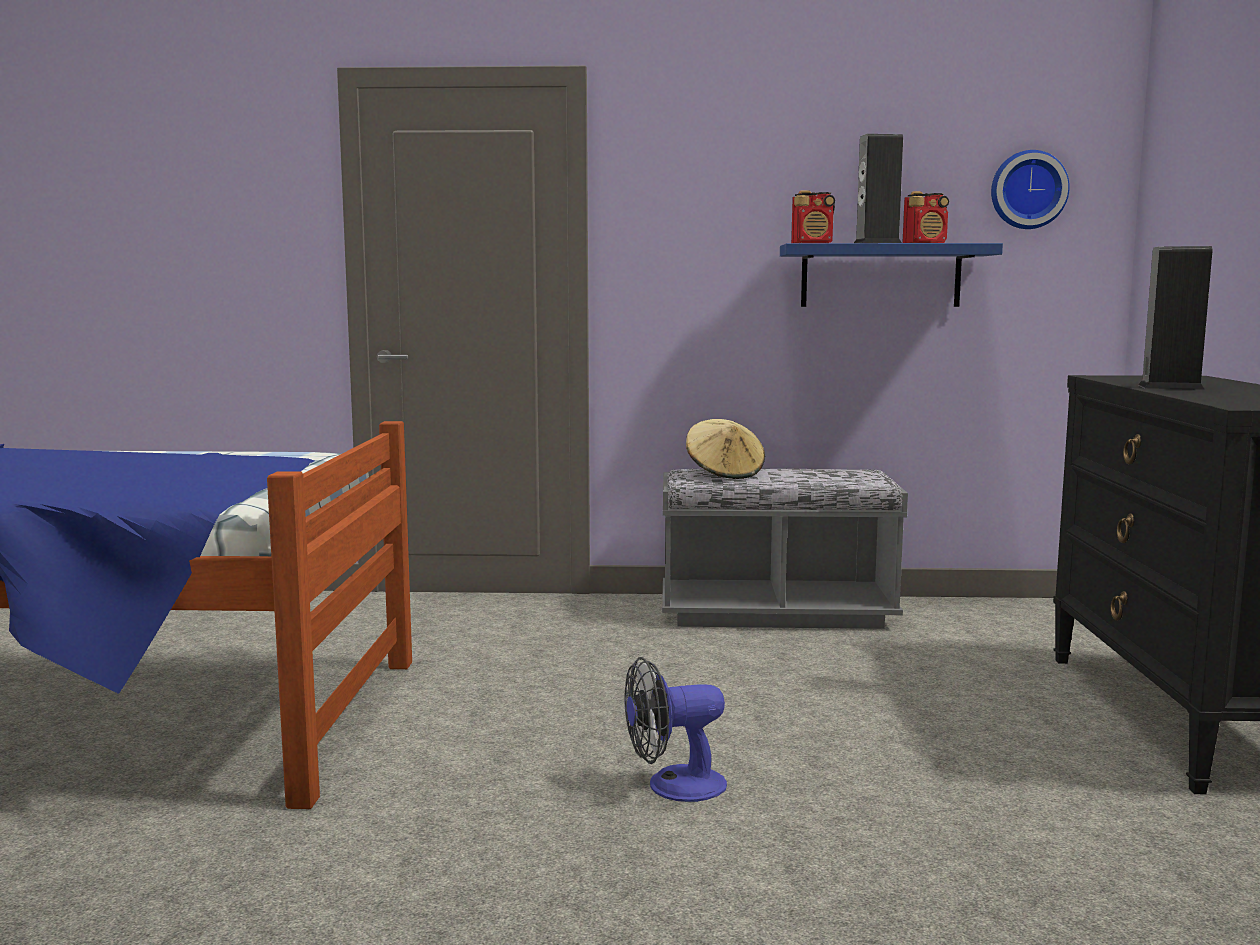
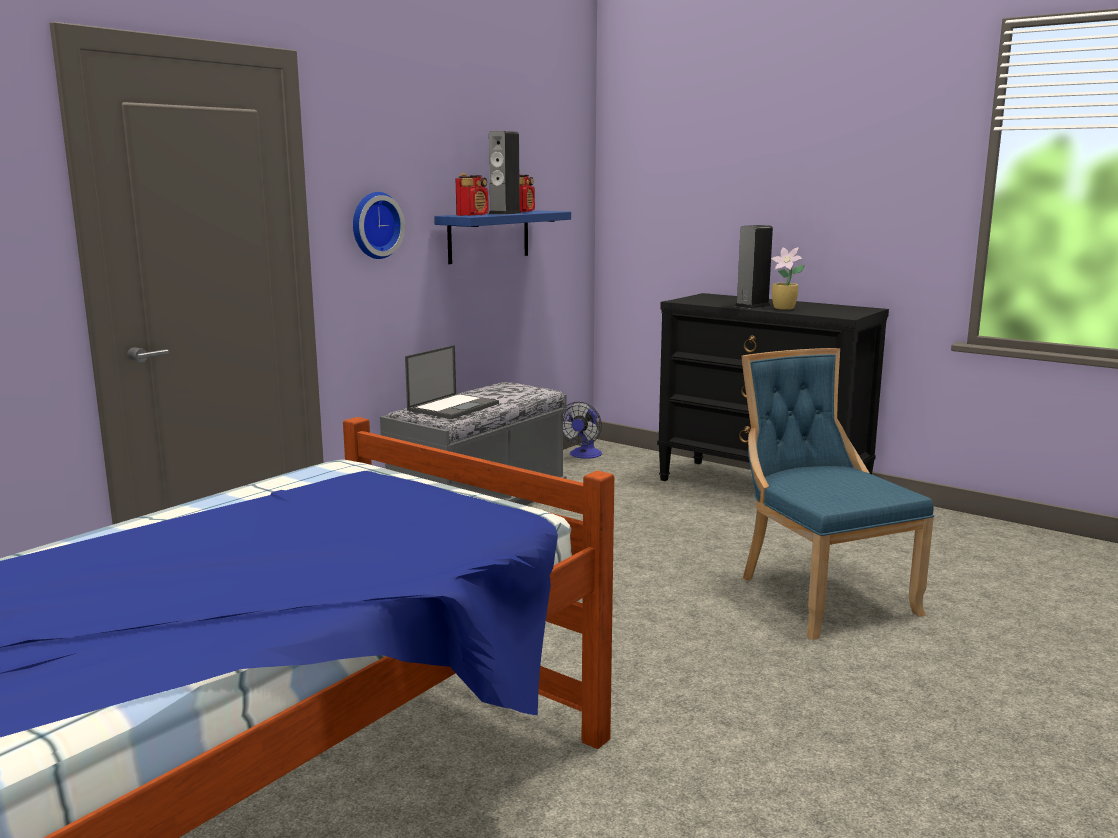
camera: 55 degrees left, 5 degrees up
fan [625,657,727,802] -> fan moved to [563,402,602,459]
beige hat [686,419,765,479] -> laptop [405,345,499,419]
wall clock [991,150,1070,229] -> wall clock moved to [353,192,405,259]
none -> blue chair [742,348,934,640]
none -> potted plant [771,248,805,310]

